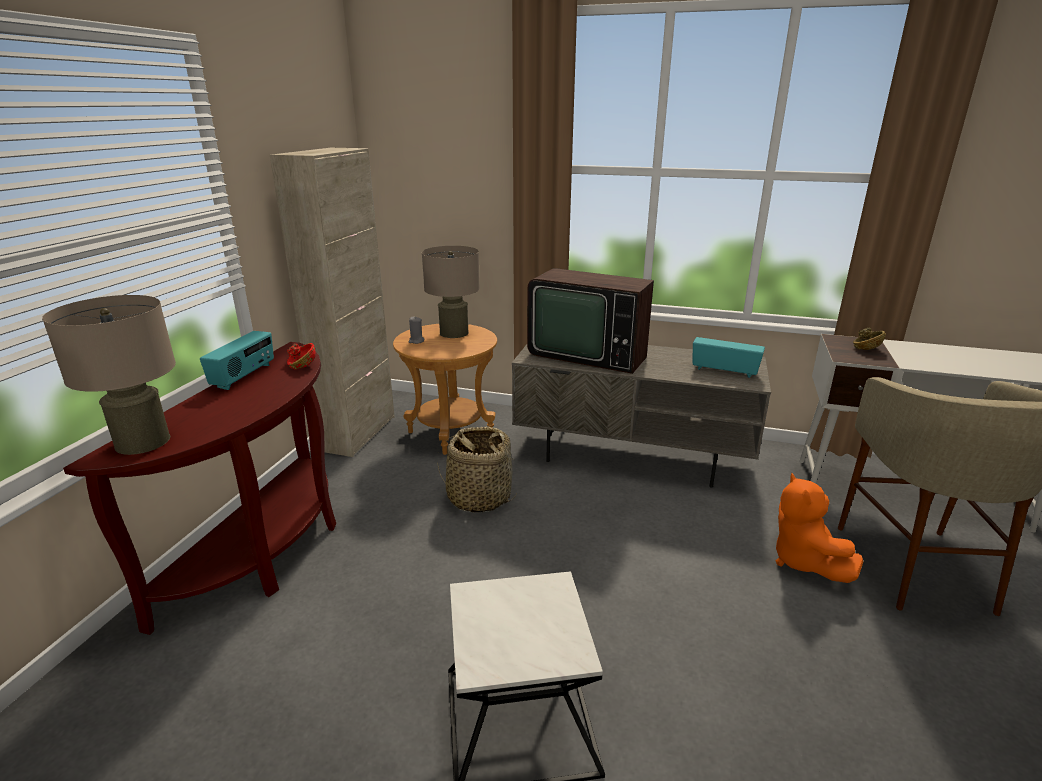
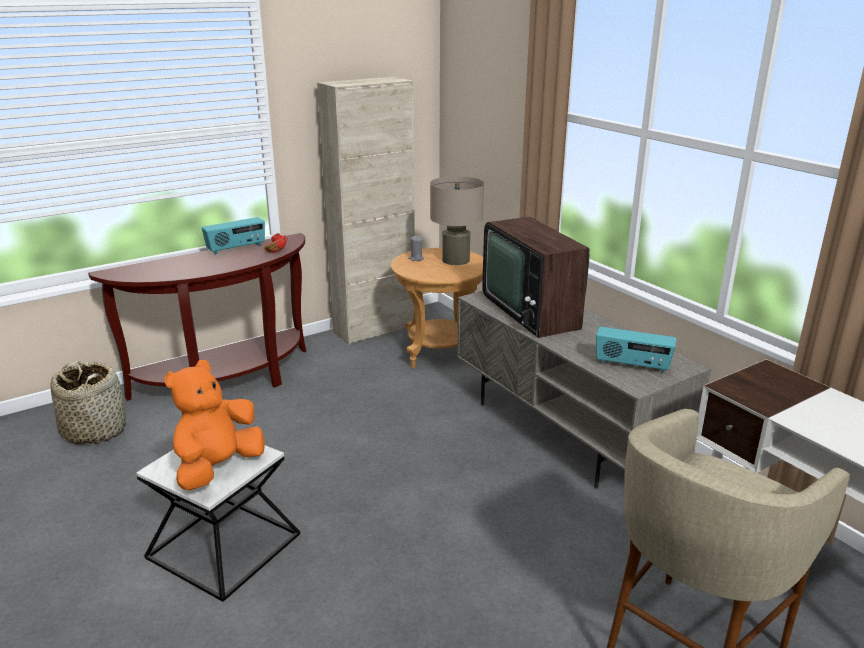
camera: 40 degrees right, 0 degrees up
beige table lamp [42,295,176,455] -> none
basket [437,427,517,513] -> basket moved to [51,361,126,445]
radio [693,337,765,378] -> radio turned 135 degrees clockwise [596,327,677,373]
orange plush toy [775,473,864,583] -> orange plush toy moved to [164,360,265,491]
brown bowl [853,328,886,350] -> none

